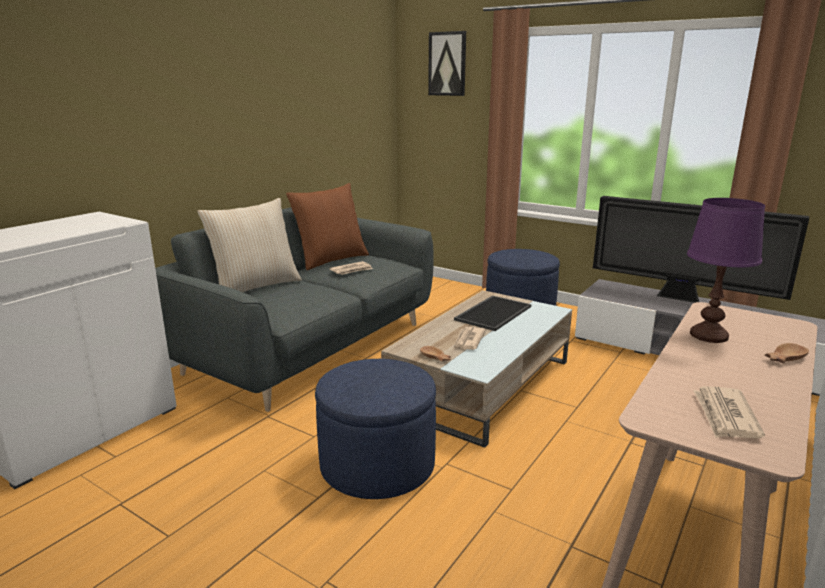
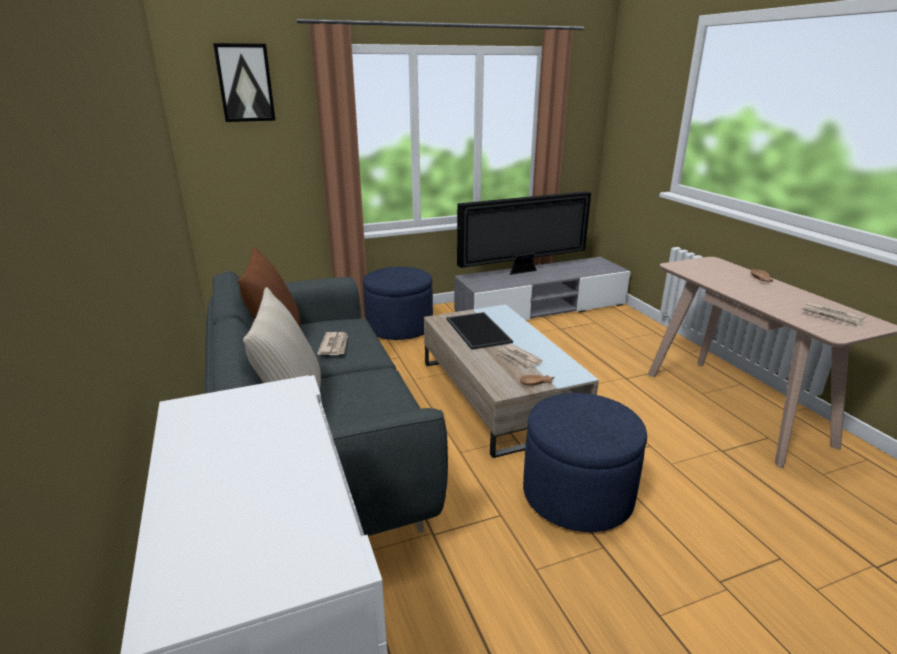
camera: 55 degrees left, 5 degrees up
purple table lamp [687,198,765,343] -> none

